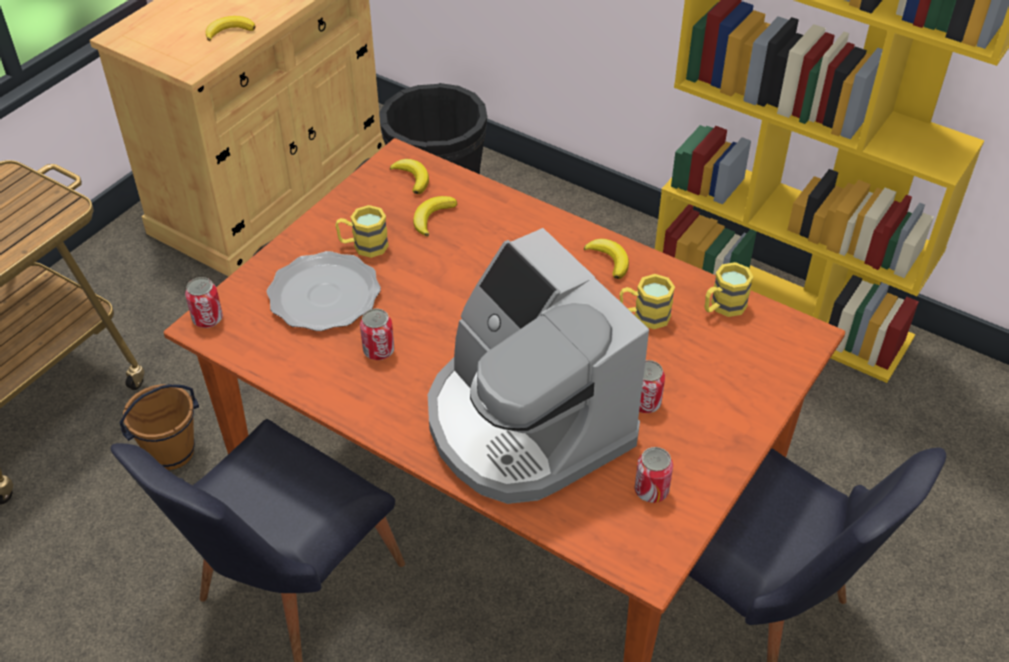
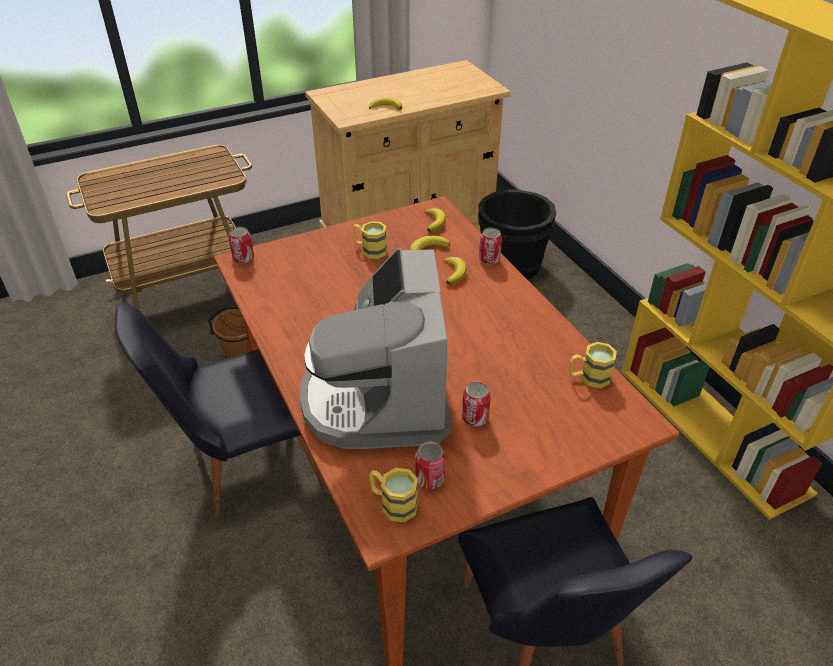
camera: 30 degrees right, 5 degrees down
plate [267,251,381,331] -> none
can [360,309,394,360] -> can moved to [479,228,502,265]
banana [584,239,629,279] -> banana moved to [443,257,467,285]
yellow mug [620,274,675,329] -> yellow mug moved to [369,468,418,522]

